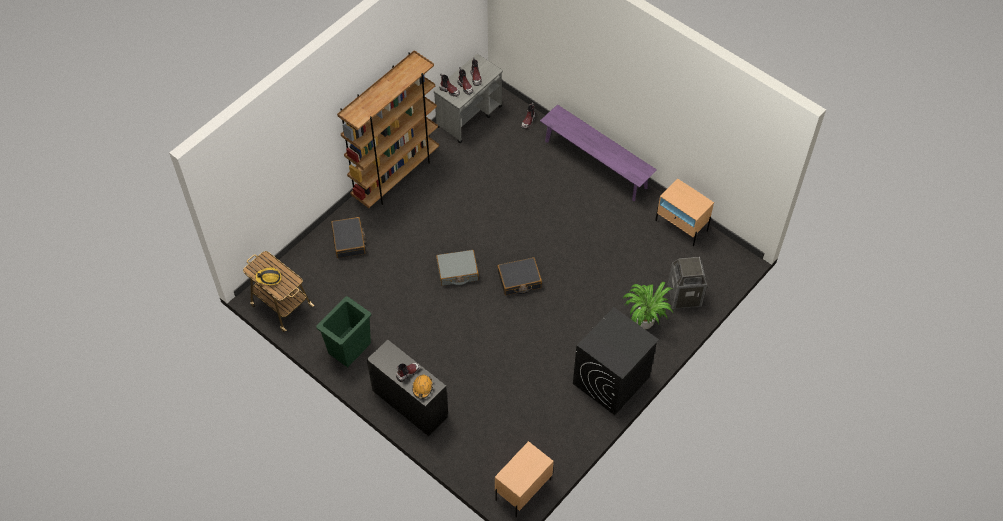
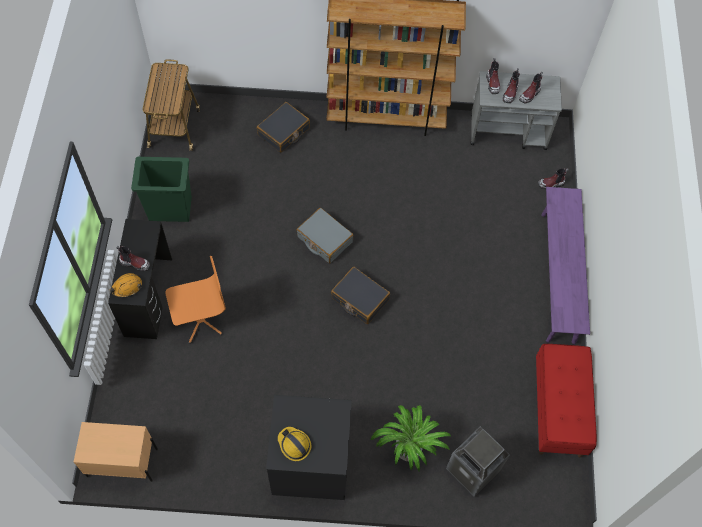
camera: 50 degrees right, 5 degrees up
hard hat [255,267,281,285] -> hard hat moved to [278,427,312,461]
beige nightstand [655,178,714,246] -> red bench [536,344,597,457]
none -> orange office chair [166,256,226,344]

